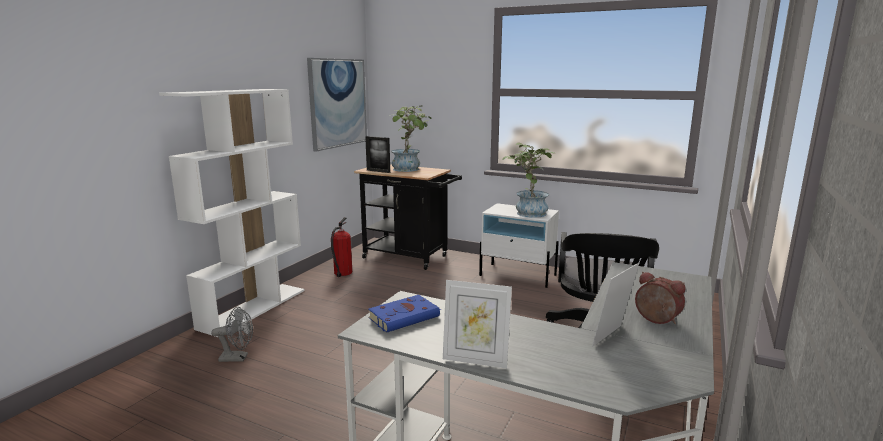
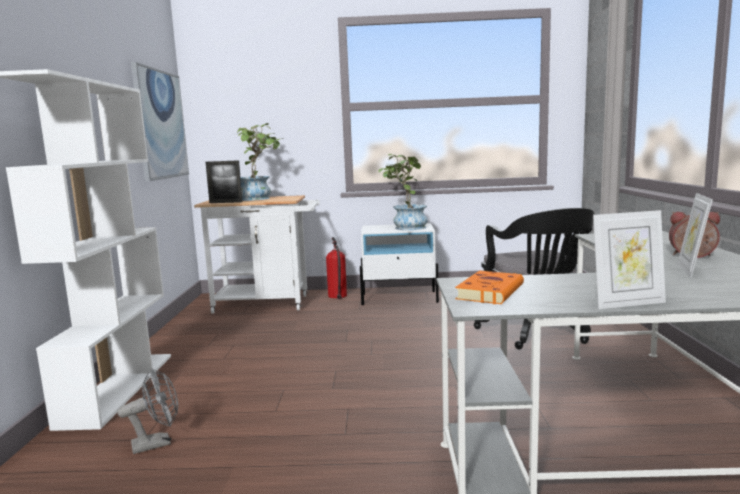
camera: 25 degrees left, 5 degrees down
fire extinguisher [331,217,352,277] -> fire extinguisher moved to [326,237,347,299]
black cart [354,164,462,270] -> white cart [194,195,320,313]
blue book [368,295,441,333] -> orange book [455,271,524,304]

